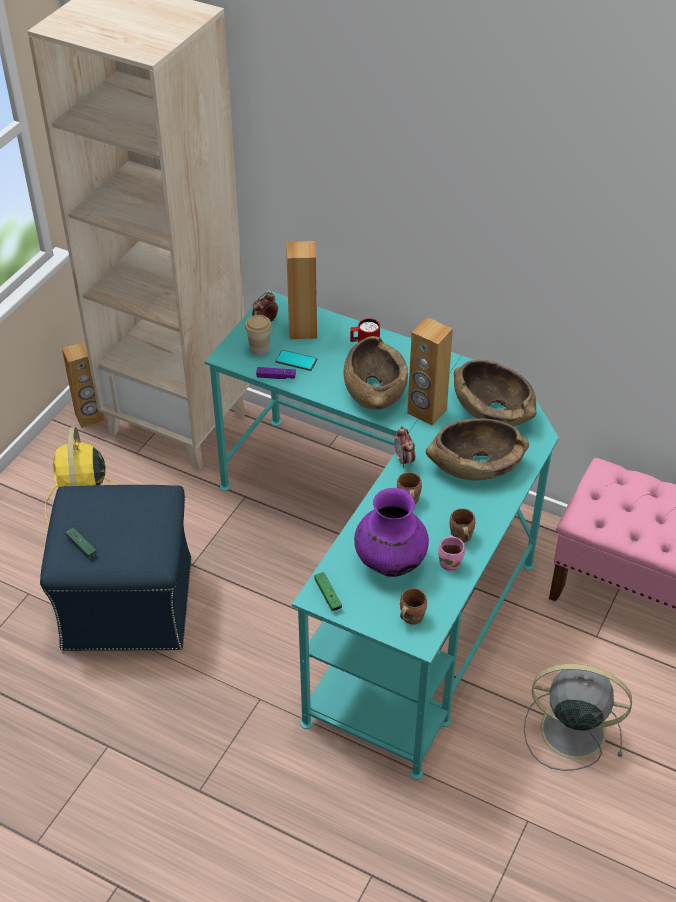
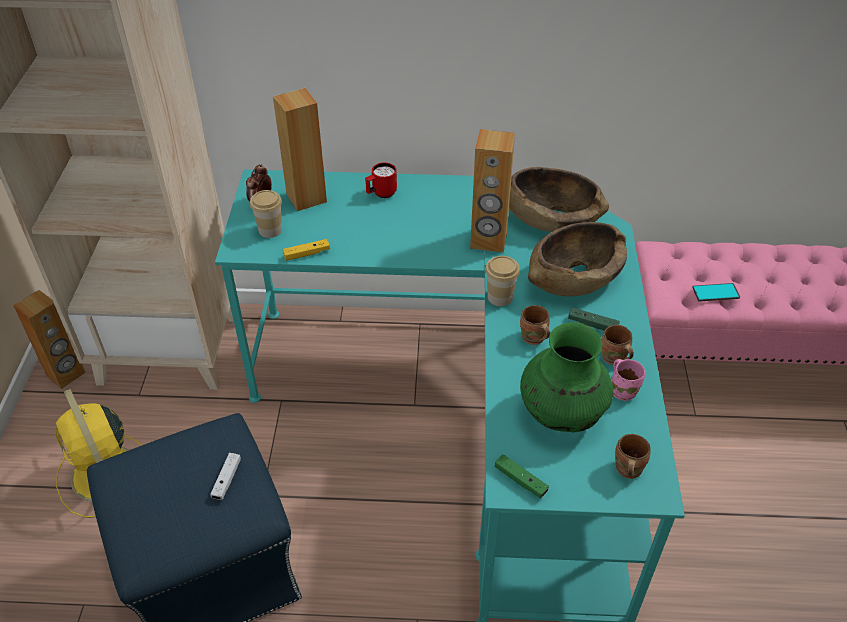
camera: 25 degrees left, 0 degrees up
green game controller [65,528,97,559] -> green game controller moved to [568,308,620,331]
purple game controller [256,367,296,379] -> yellow game controller [283,239,330,261]
phone [275,350,317,371] -> phone moved to [692,283,740,302]
brown bowl [344,336,408,410] -> none
purple vase [354,488,429,577] -> green vase [520,322,613,432]
alarm clock [394,426,415,467] -> cup [485,256,520,306]
grey fan [524,664,632,771] -> none
none -> white game controller [210,453,241,500]

